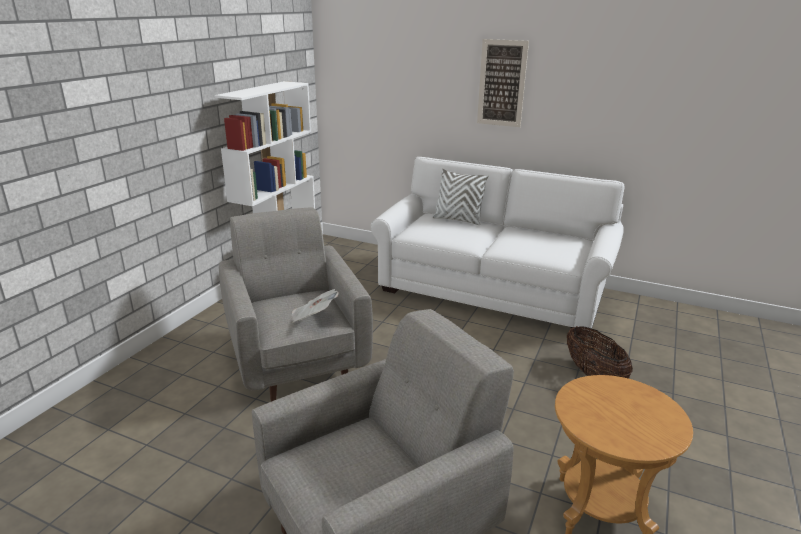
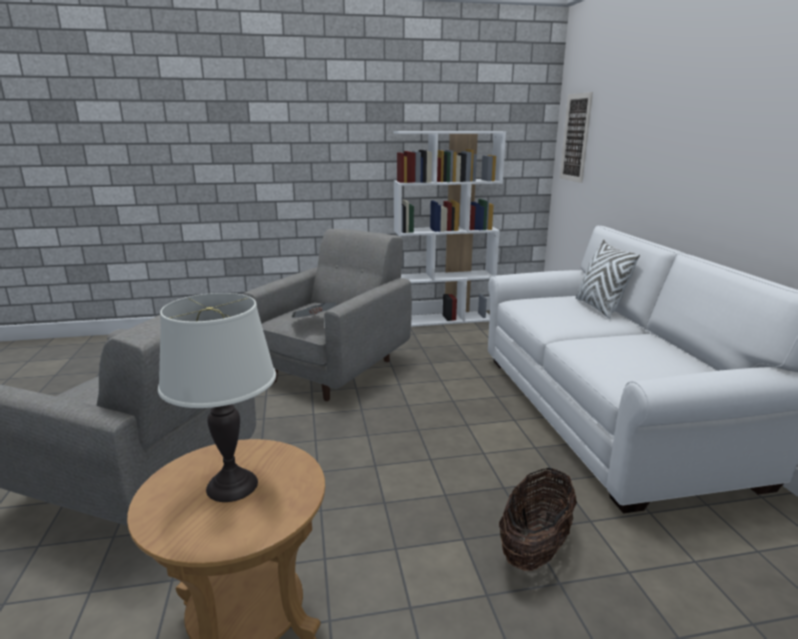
camera: 55 degrees right, 5 degrees down
picture [477,39,529,127] -> picture moved to [560,92,593,183]
none -> white table lamp [158,293,276,502]

